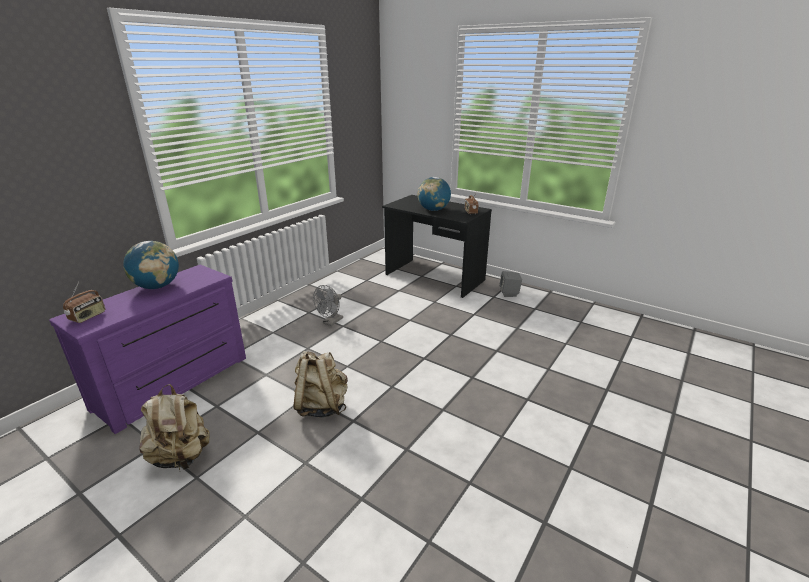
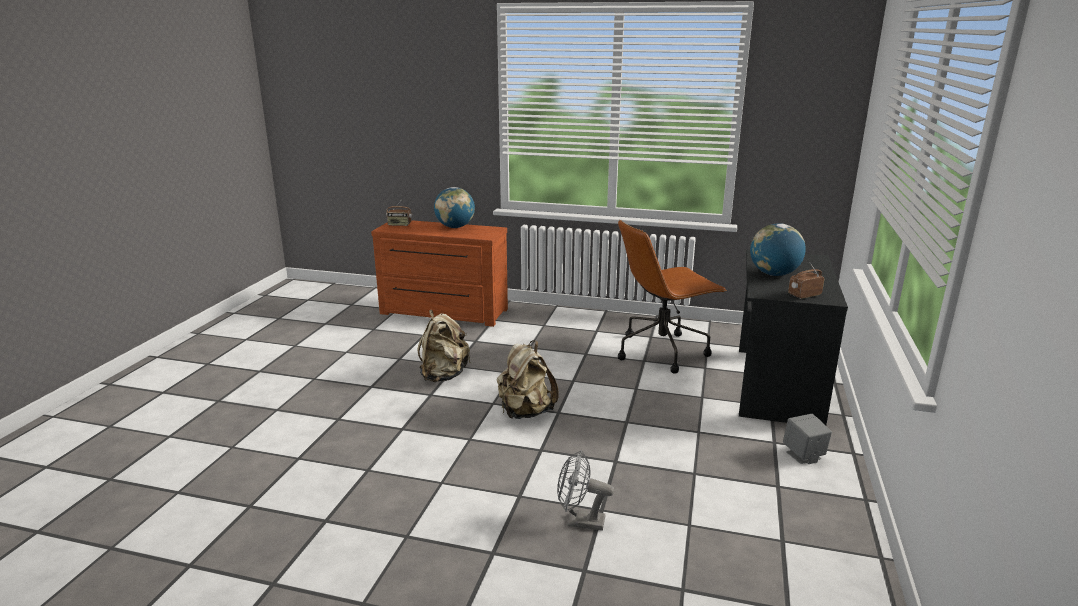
camera: 70 degrees right, 5 degrees down
purple dresser [49,265,246,434] -> brown dresser [371,220,508,327]
beige backpack [139,384,210,470] -> beige backpack moved to [497,340,559,419]
grey fan [313,285,343,326] -> grey fan moved to [557,450,614,531]
none -> brown office chair [618,220,727,374]

